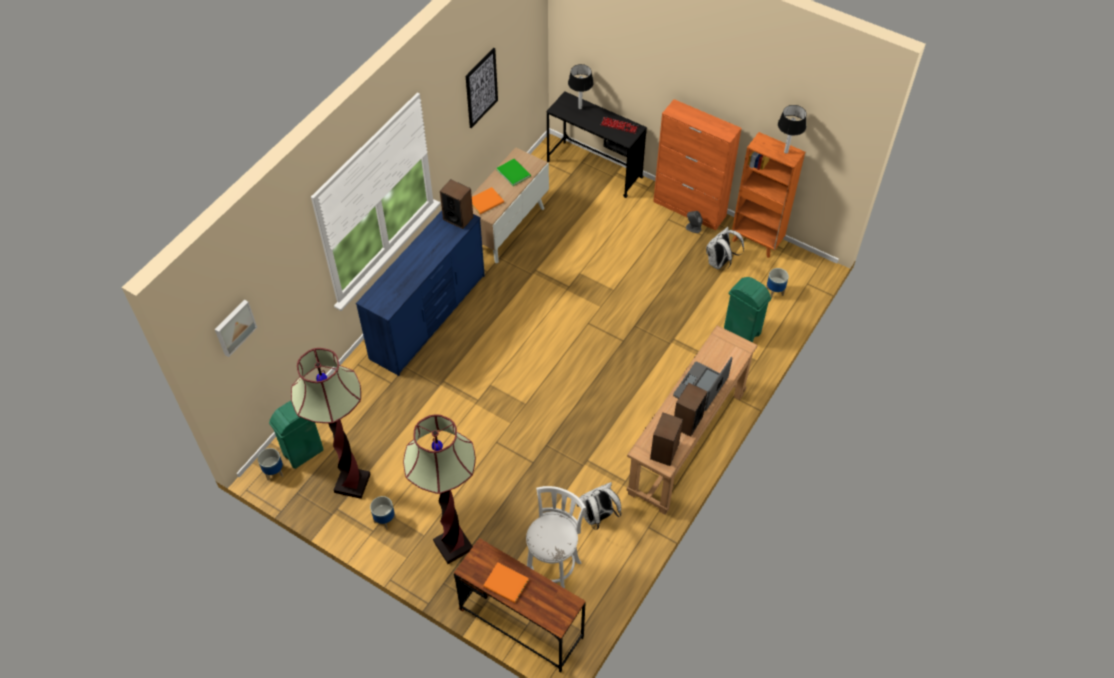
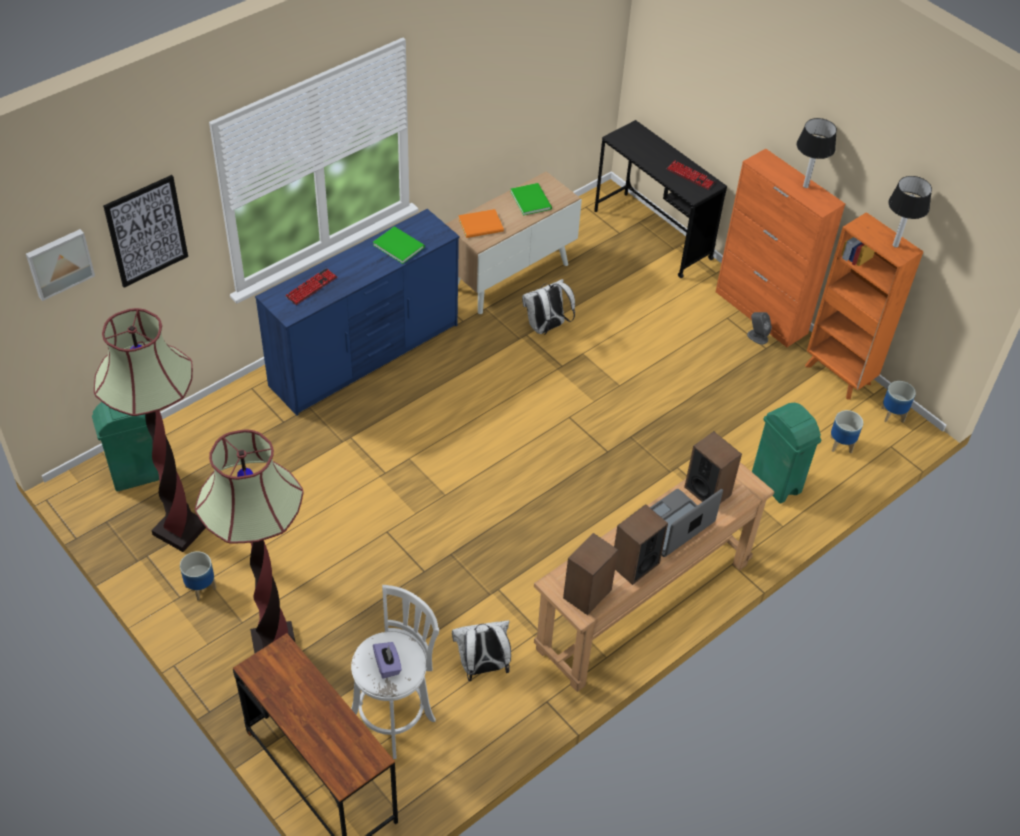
camera: 15 degrees right, 5 degrees down
planter [258,448,283,481] -> planter moved to [882,381,916,423]
speaker [440,179,473,229] -> speaker moved to [684,431,742,503]
picture [466,48,498,128] -> picture moved to [103,175,188,288]
orange book [483,562,529,603] -> none
table lamp [568,64,594,109] -> table lamp moved to [797,118,837,188]
white backpack [706,227,744,270] -> white backpack moved to [522,279,575,335]
none -> keyboard [285,268,337,305]
none -> green book [373,226,425,264]
none -> purple tissue box [373,642,402,679]

